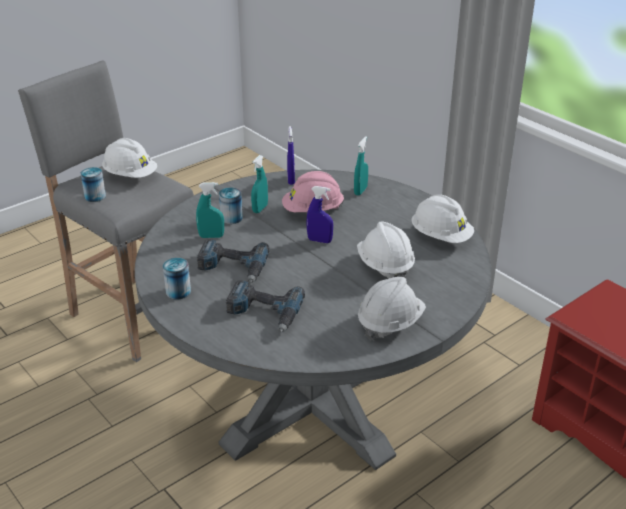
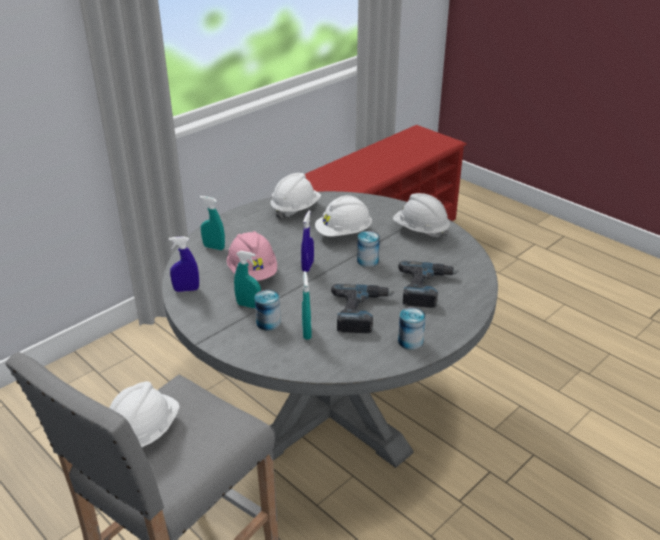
camera: 95 degrees left, 0 degrees up
can [80,167,106,202] -> can moved to [357,231,380,267]

